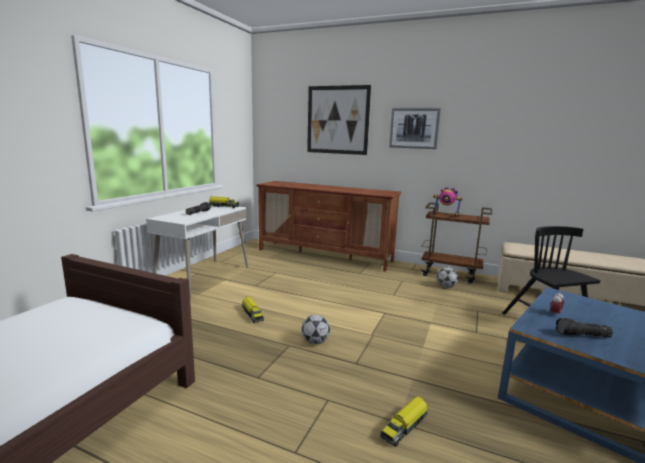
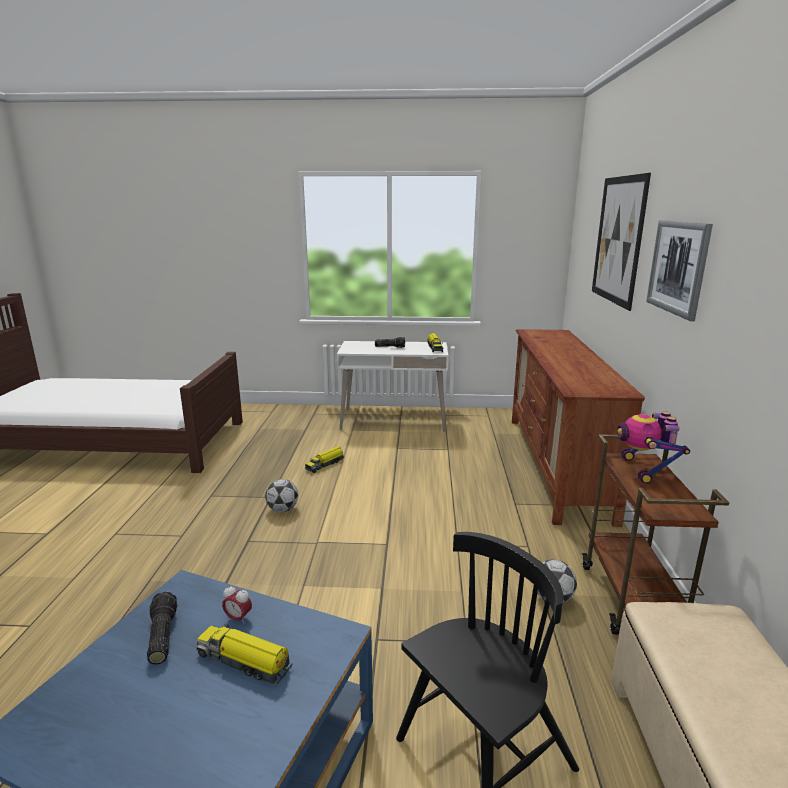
camera: 70 degrees right, 5 degrees up
toy truck [380,396,427,447] -> toy truck moved to [196,624,293,684]

